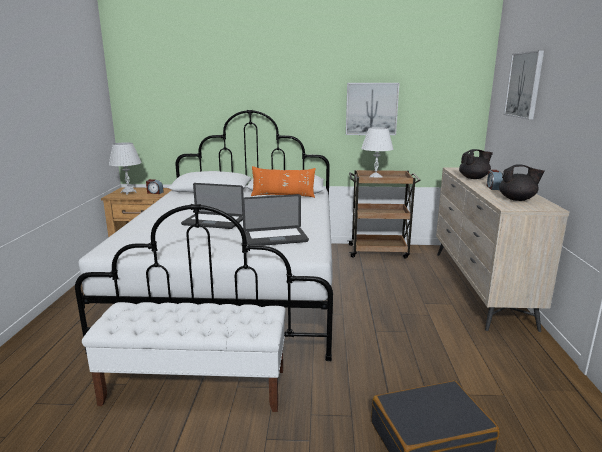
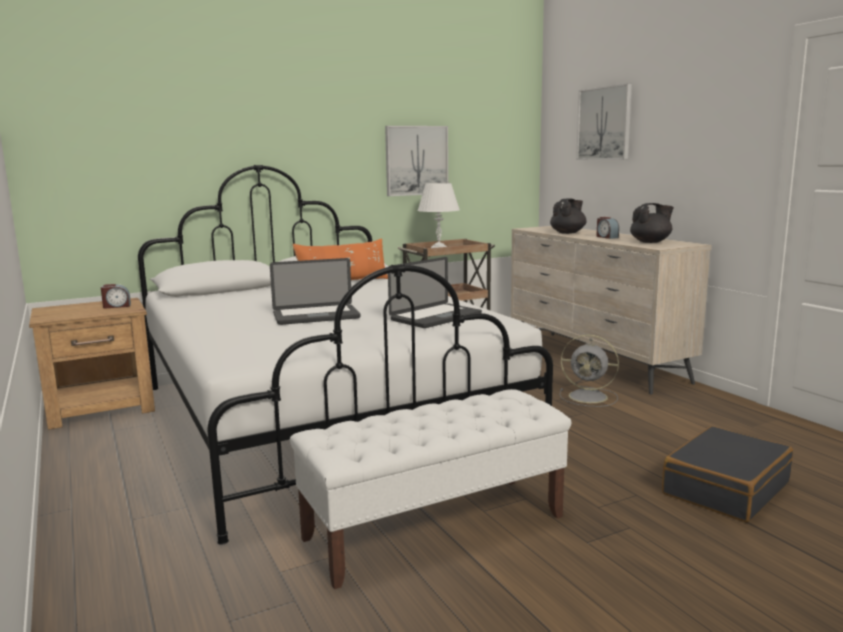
camera: 30 degrees left, 5 degrees down
white table lamp [108,142,142,195] -> none
none -> grey fan [560,334,619,407]

